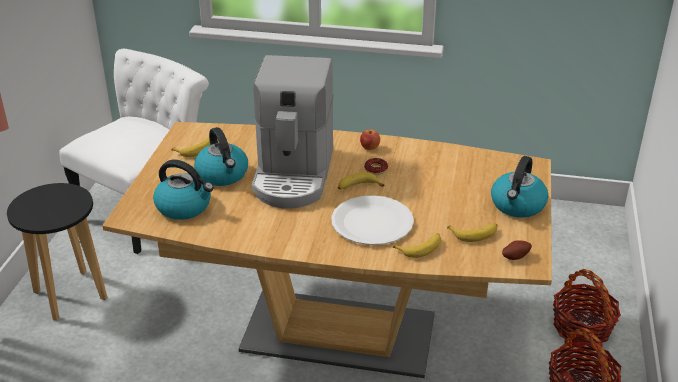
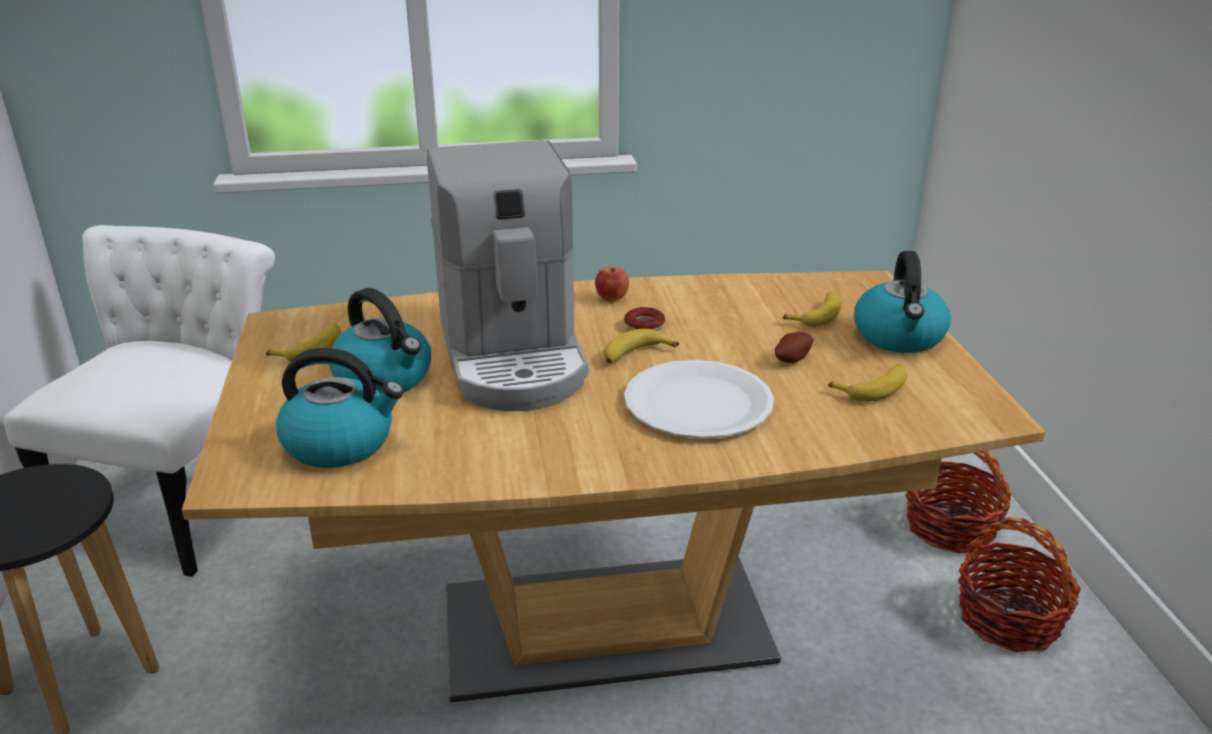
camera: 20 degrees left, 5 degrees down
banana [393,233,441,258] -> banana moved to [783,292,842,327]
potato [502,240,532,260] -> potato moved to [775,332,813,363]

